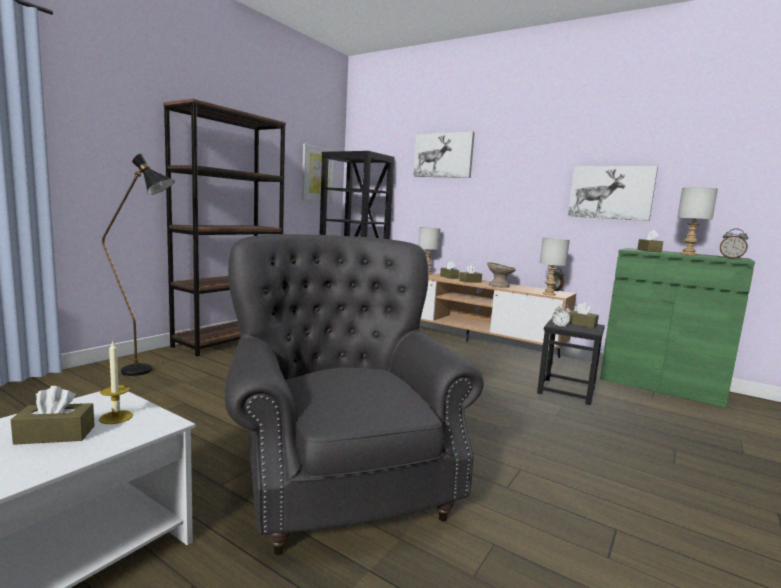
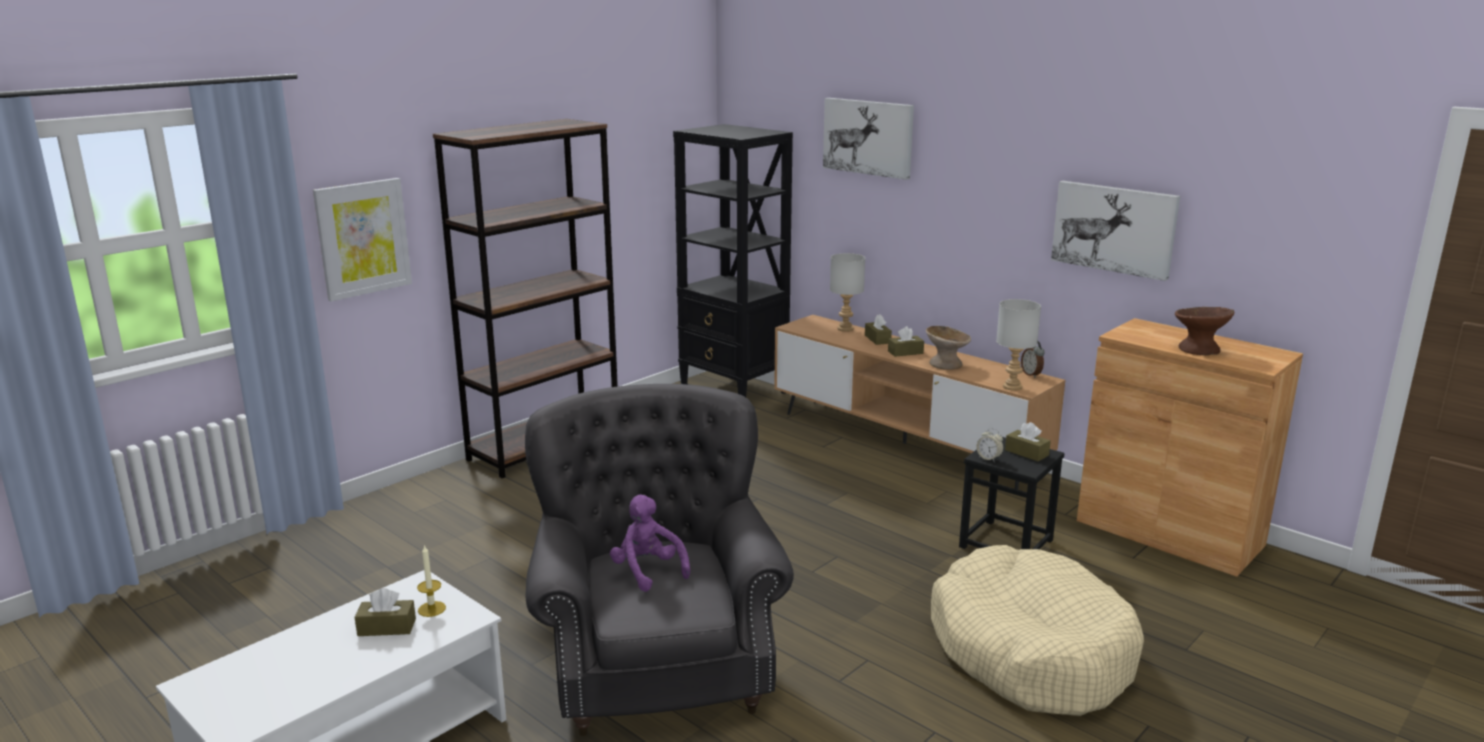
camera: 10 degrees right, 10 degrees up
black floor lamp [102,154,174,376] -> none
picture [302,144,335,202] -> picture moved to [313,178,412,301]
green cabinet [600,248,755,408] -> brown cabinet [1077,318,1303,577]
brown tissue box [637,230,663,252] -> none
grey table lamp [677,187,718,255] -> brown bowl [1175,307,1234,356]
alarm clock [720,229,748,259] -> none
none -> purple plush toy [610,494,690,592]
none -> beige dog bed [931,545,1144,716]

